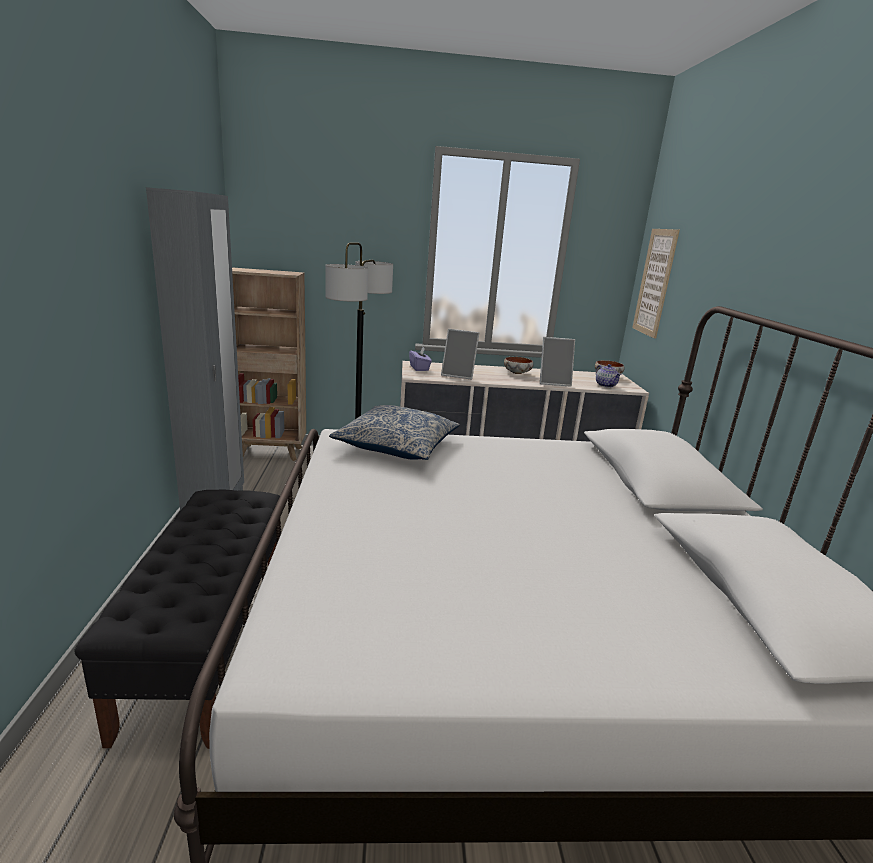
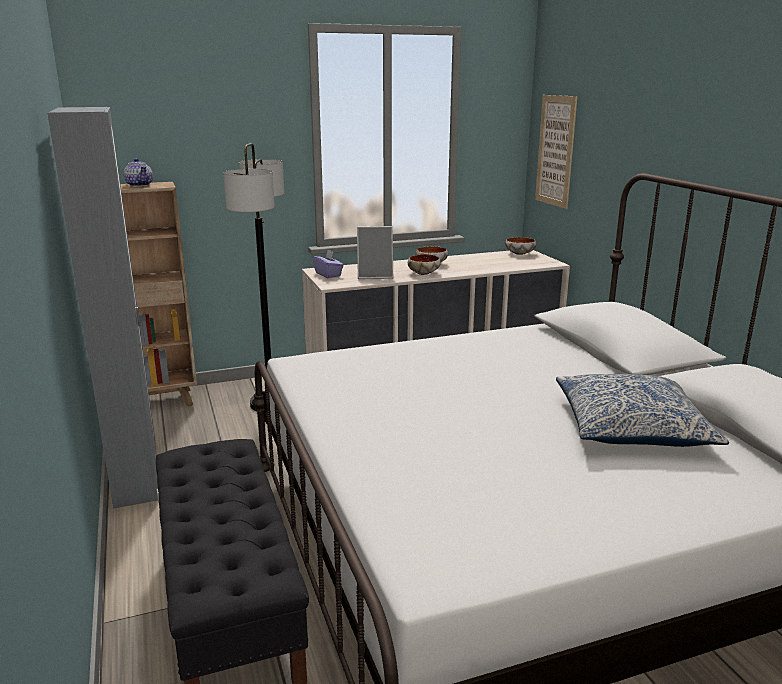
camera: 15 degrees left, 0 degrees up
pillow [329,405,460,460] -> pillow moved to [556,374,729,447]
picture frame [540,337,575,387] -> none
teapot [596,364,622,388] -> teapot moved to [124,158,153,187]
none -> bowl [408,254,441,275]

